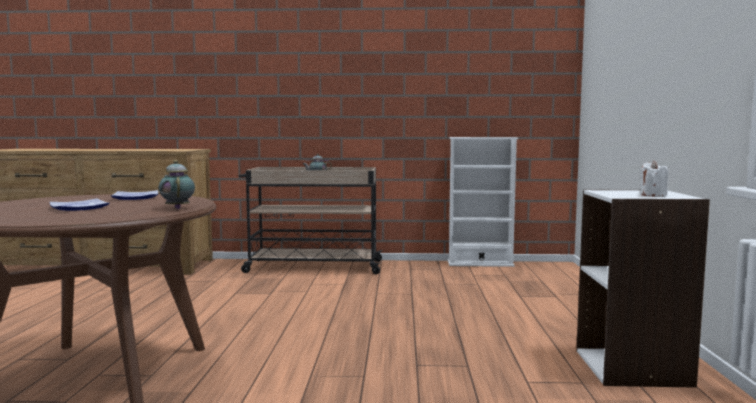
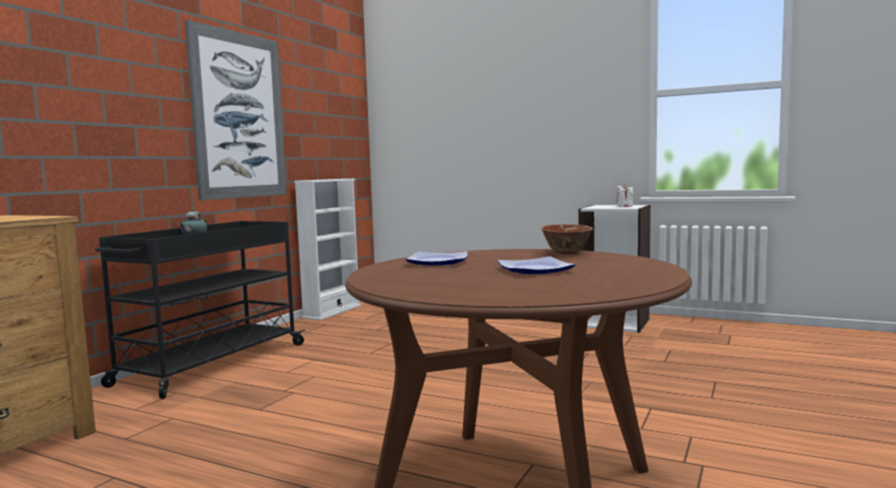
camera: 65 degrees left, 0 degrees up
teapot [158,160,195,209] -> bowl [541,224,593,254]
beige cart [239,167,383,274] -> black cart [95,221,305,399]
none -> picture [185,20,287,201]

